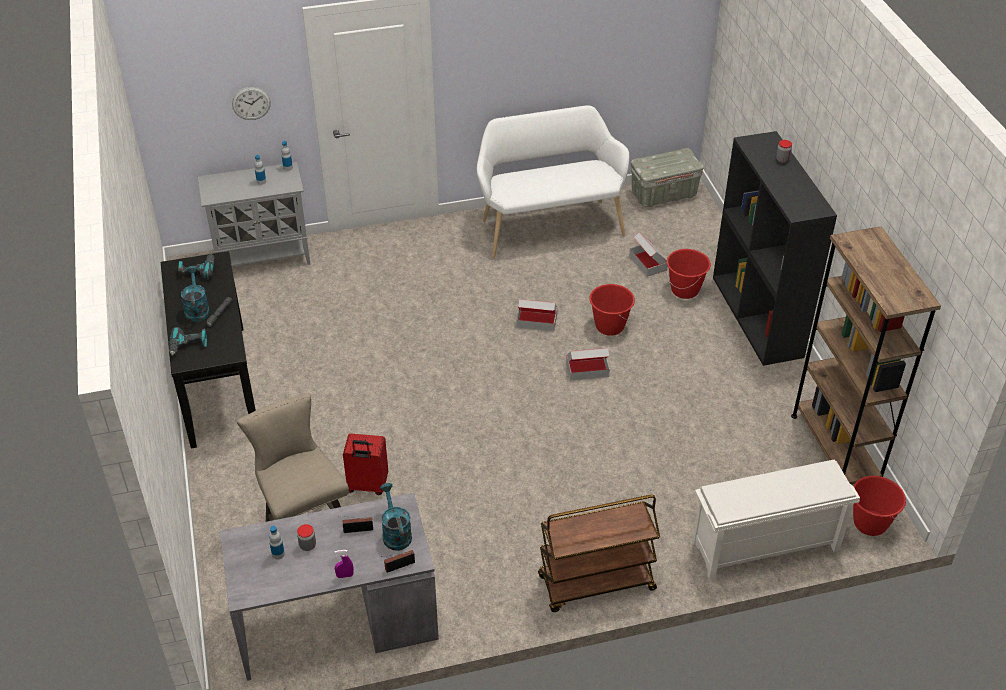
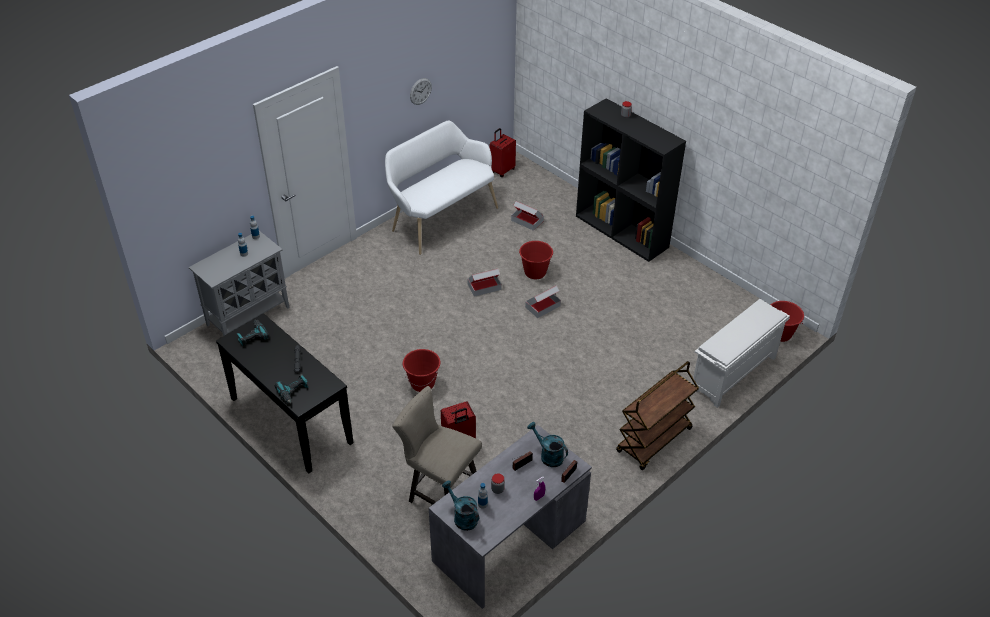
camera: 30 degrees left, 0 degrees up
turquoise watering can [181,266,210,322] -> turquoise watering can moved to [442,480,479,531]
wall clock [232,87,271,120] -> wall clock moved to [410,78,432,105]
grey storage box [631,148,704,207] -> red suitcase [490,128,516,177]
red bucket [667,249,711,299] -> red bucket moved to [403,349,441,392]
brown bookcase [791,227,941,485] -> none

